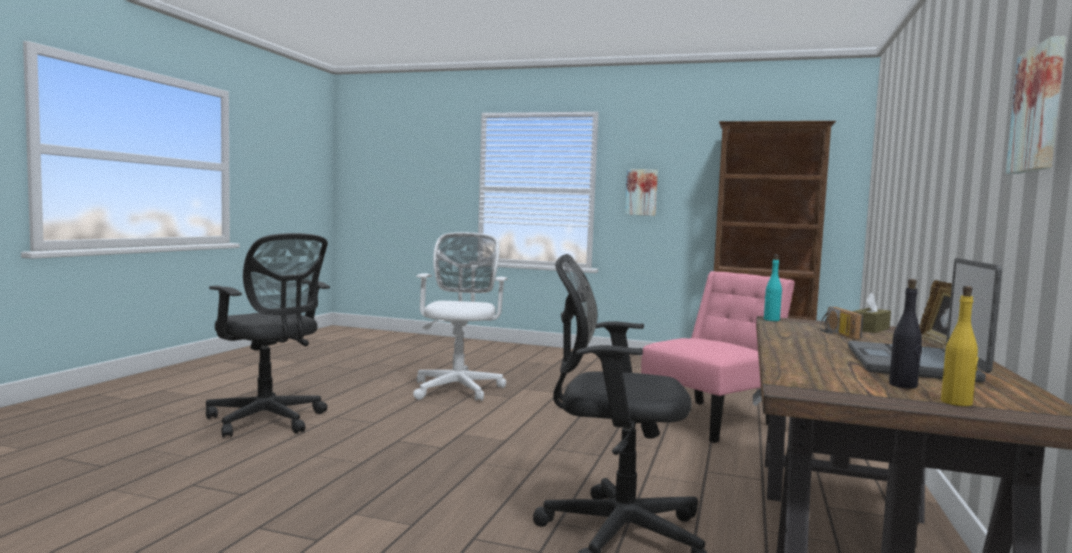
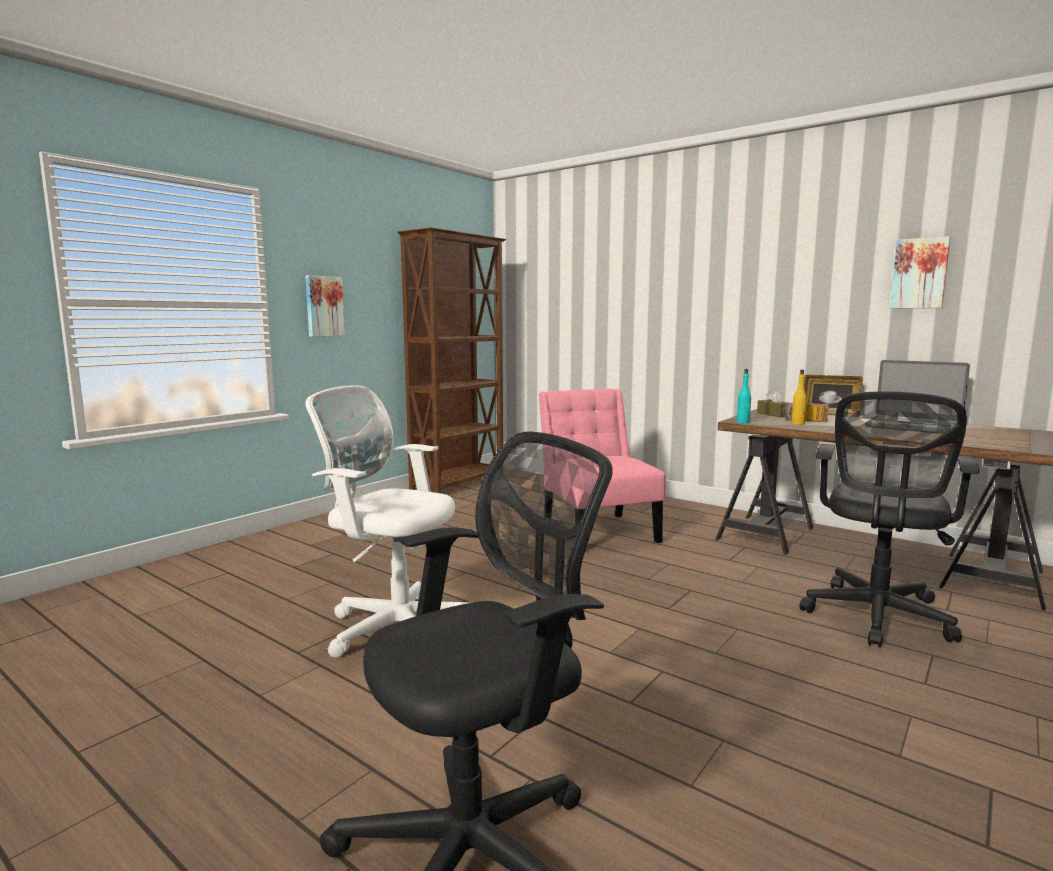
camera: 70 degrees left, 5 degrees up
black bottle [889,279,922,389] -> none
yellow bottle [941,286,979,406] -> yellow bottle moved to [791,370,807,425]

